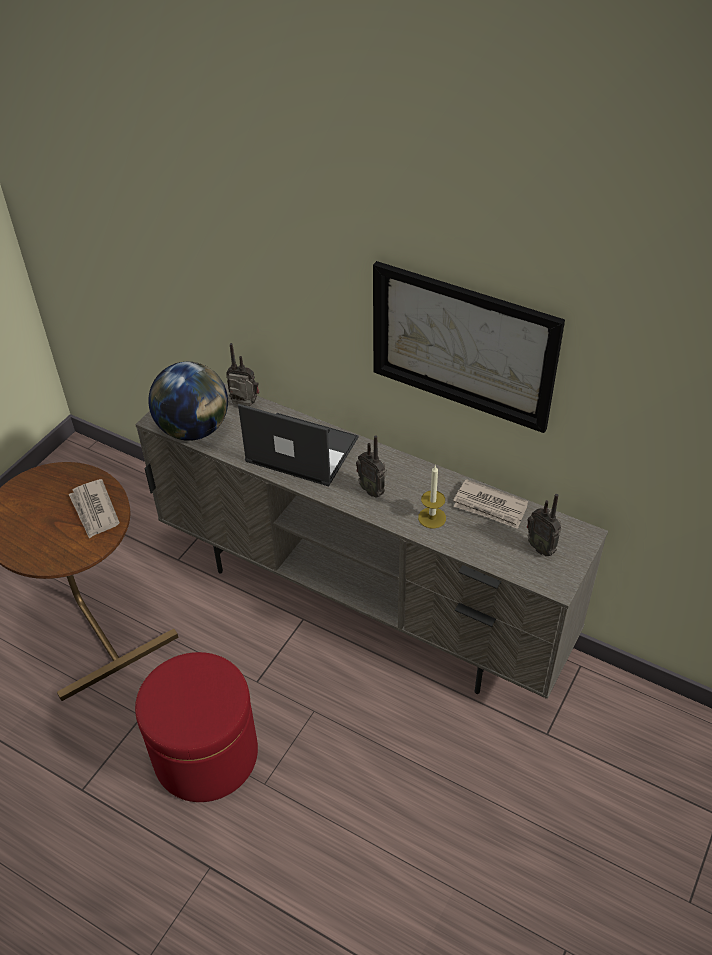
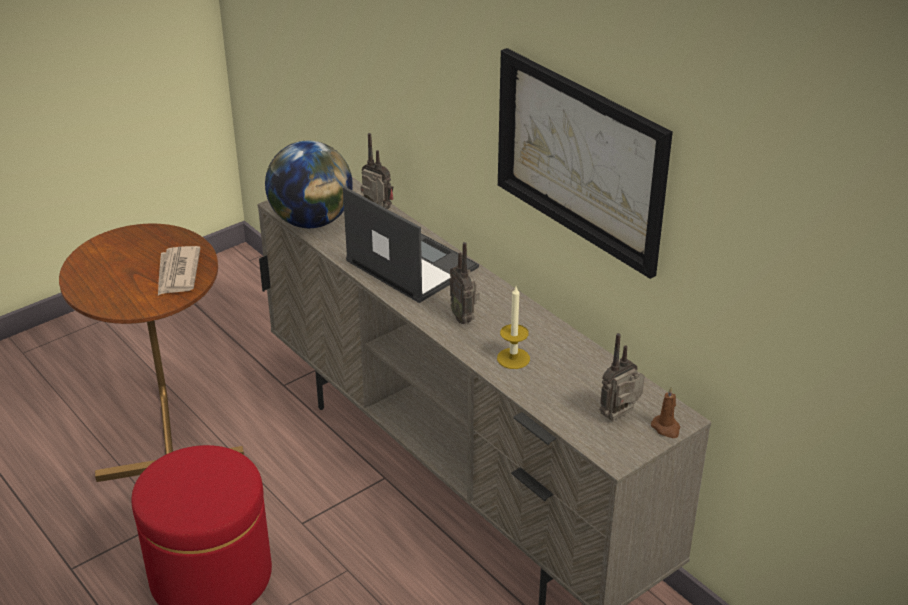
camera: 20 degrees right, 10 degrees down
newspaper [453,479,528,529] -> none
radio [527,494,561,556] -> radio turned 75 degrees clockwise [599,333,644,420]
none -> brown candle [651,387,680,438]

